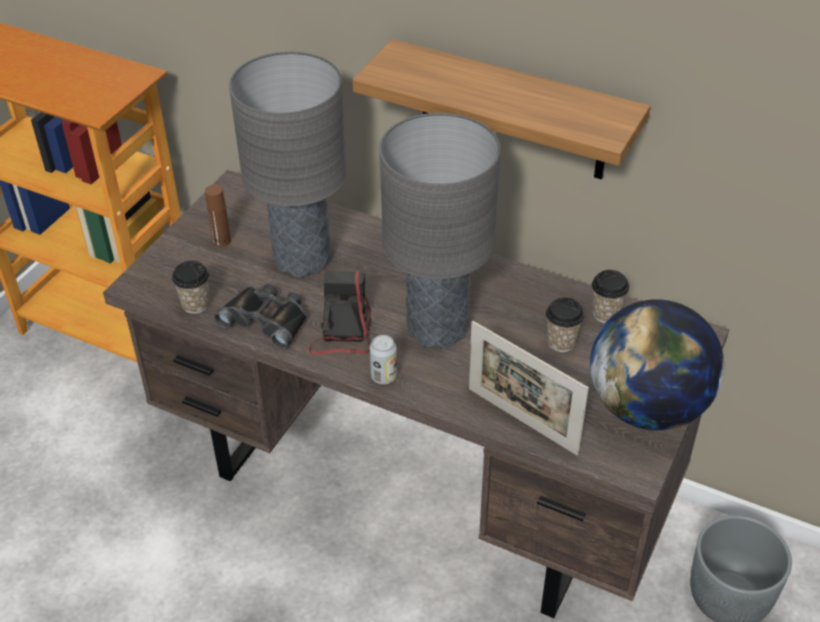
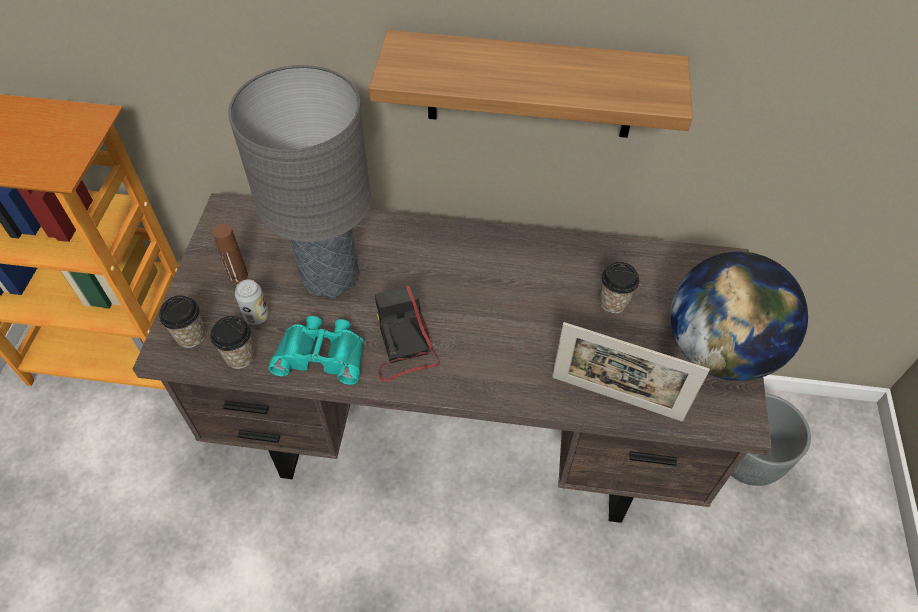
camera: 20 degrees left, 10 degrees up
black binoculars [214,284,307,349] -> turquoise binoculars [268,316,364,385]
can [370,335,397,384] -> can moved to [235,279,269,325]
grey table lamp [379,113,500,348] -> none
cup [592,270,629,323] -> cup moved to [159,295,205,348]

